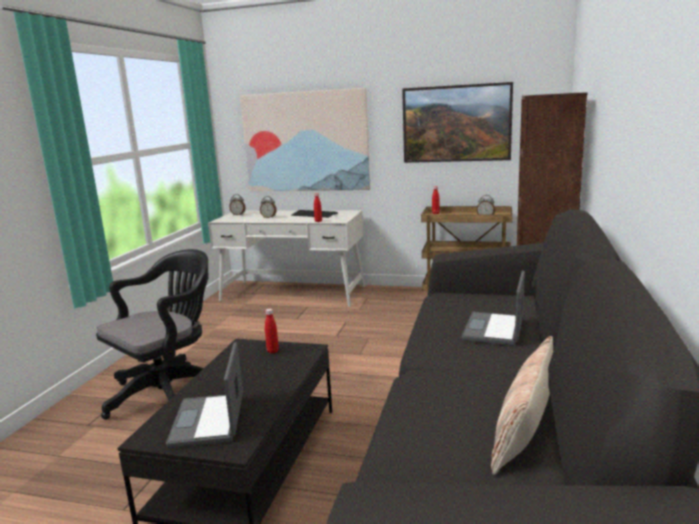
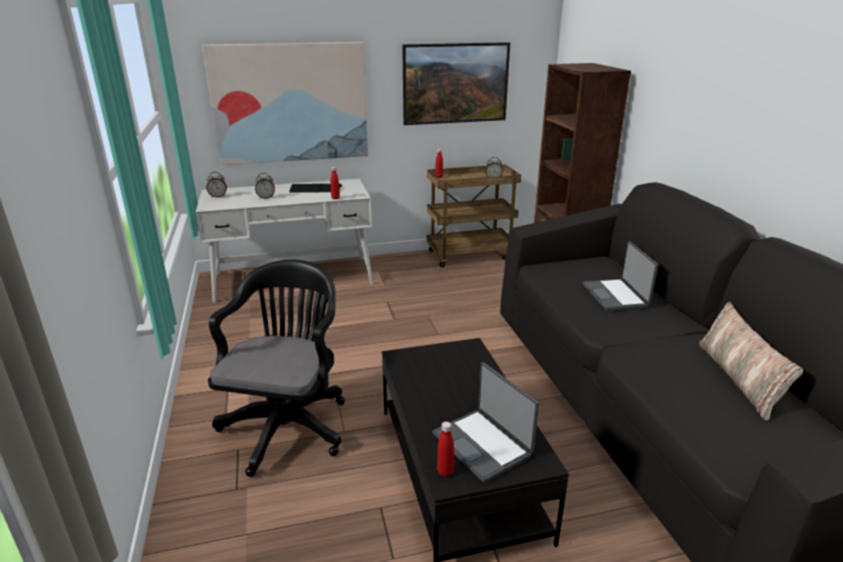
camera: 30 degrees left, 10 degrees up
red bottle [265,309,279,353] -> red bottle moved to [437,422,454,477]

